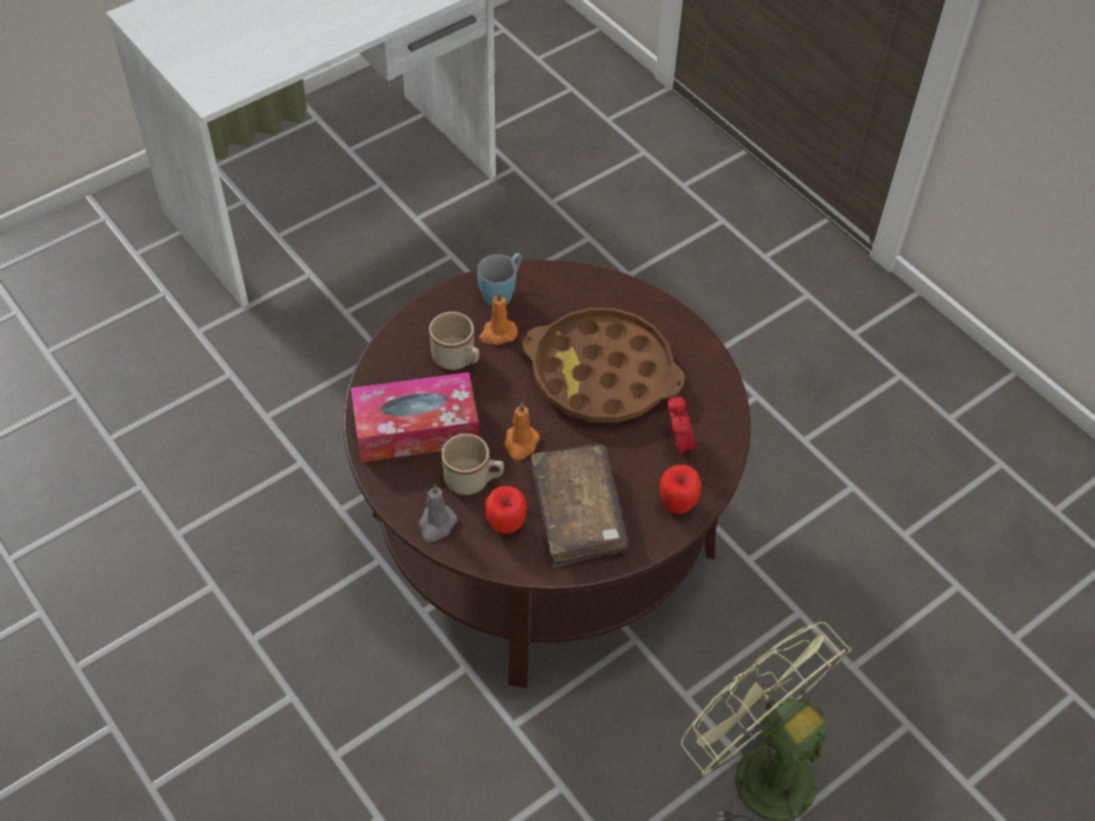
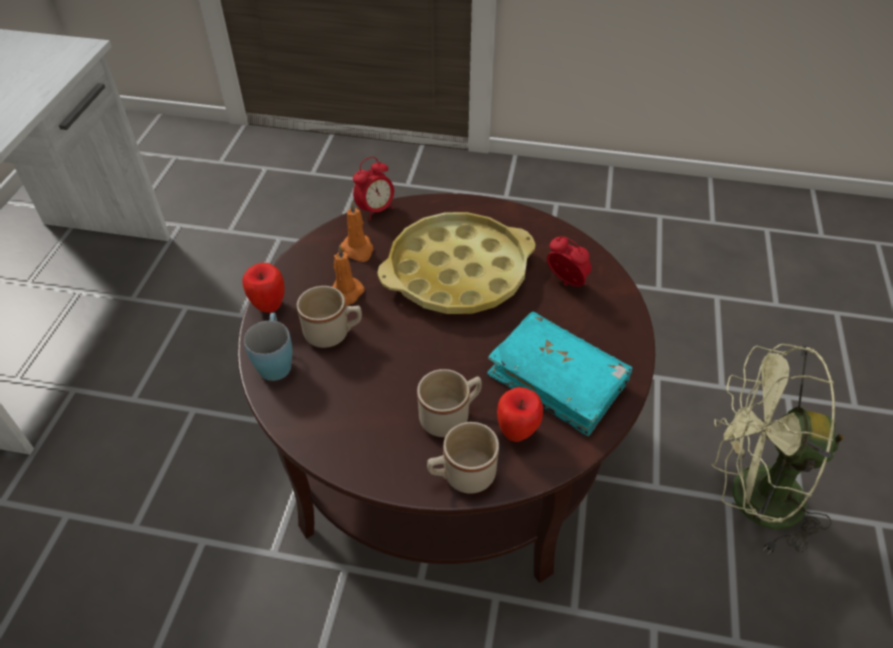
camera: 40 degrees left, 5 degrees down
tissue box [351,372,479,462] -> none
grey candle [419,484,457,542] -> beige mug [427,422,499,493]
blue mug [477,253,521,306] -> blue mug moved to [244,313,292,381]
orange candle [504,402,540,460] -> orange candle moved to [340,201,374,262]
brown tray [522,308,685,423] -> yellow tray [377,212,536,314]
brown book [531,444,629,567] -> turquoise book [487,312,632,436]
apple [660,465,701,514] -> apple moved to [242,263,285,313]
none -> alarm clock [353,157,394,220]

